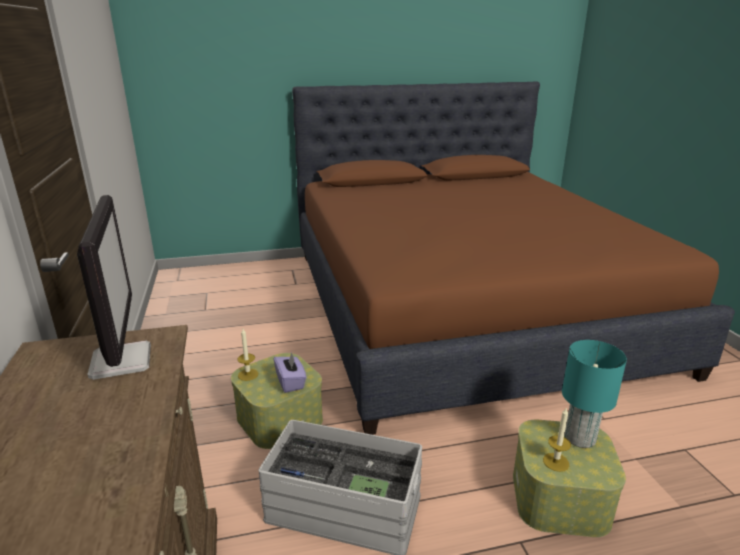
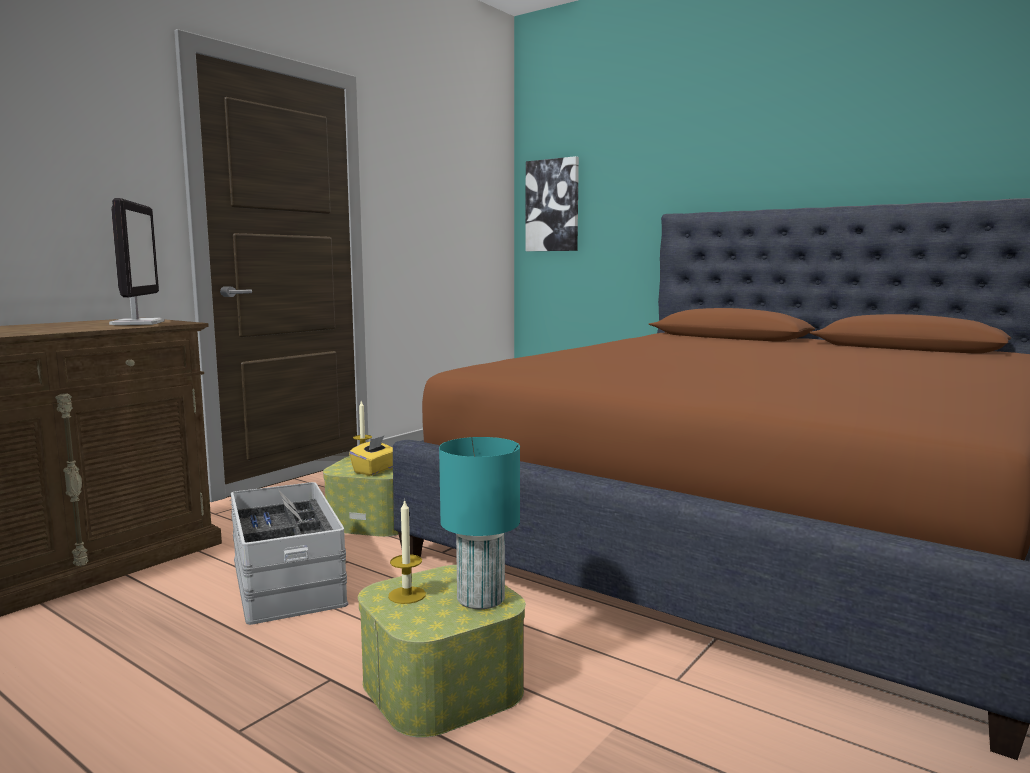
camera: 50 degrees right, 15 degrees down
monitor [77,195,151,380] -> monitor turned 45 degrees counterclockwise [109,198,165,325]
purple tissue box [274,352,307,393] -> yellow tissue box [349,436,393,476]
none -> picture [525,156,579,251]

